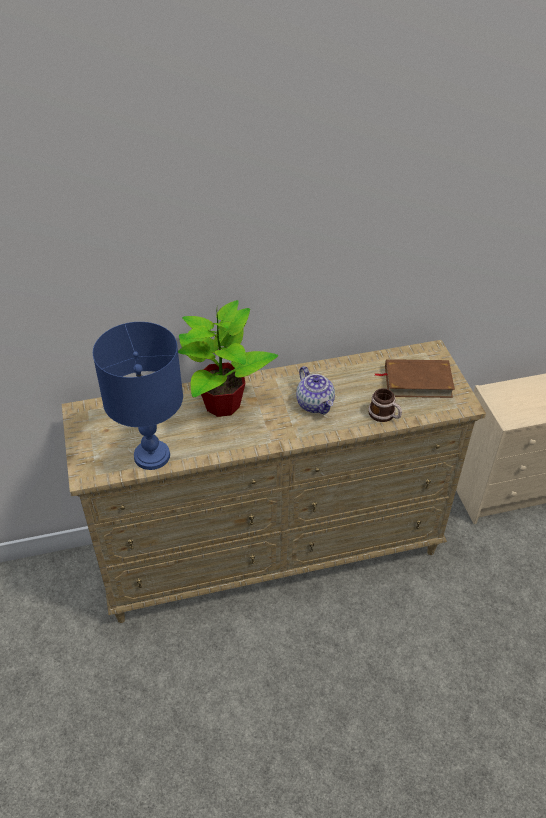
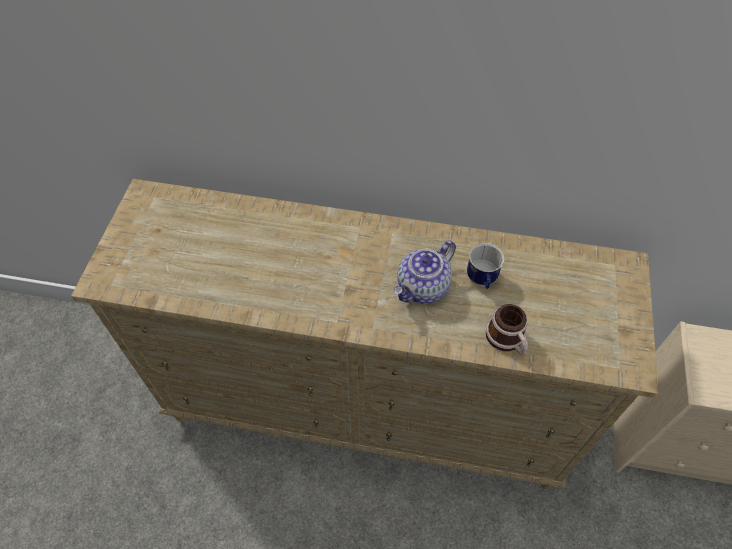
camera: 25 degrees right, 10 degrees up
blue table lamp [93,322,183,470] -> none
potted plant [178,300,278,417] -> none
teapot [296,366,335,415] -> teapot turned 45 degrees clockwise [393,240,456,304]
brown book [374,359,455,398] -> none
none -> mug [467,243,504,289]

